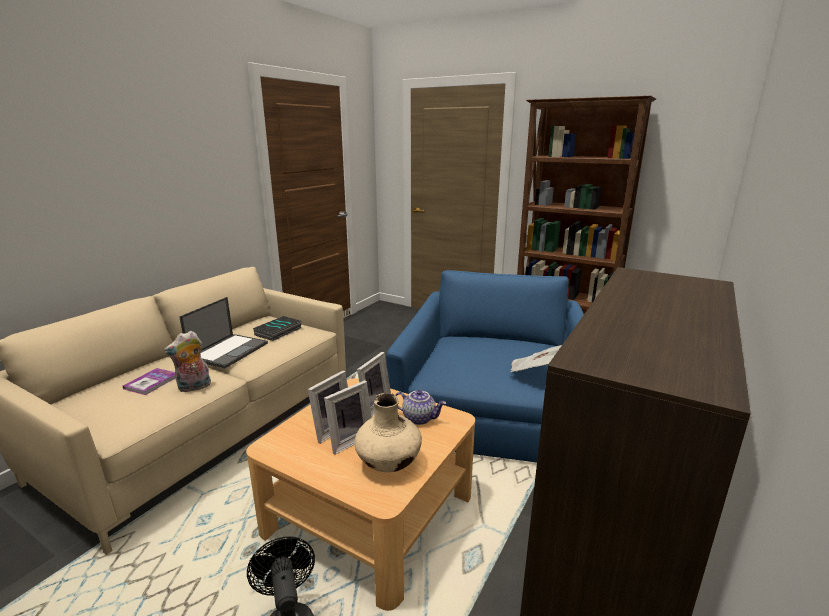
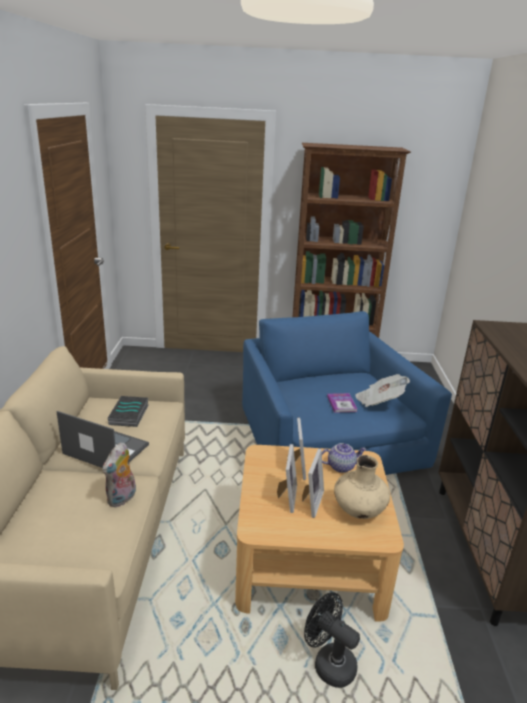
camera: 30 degrees left, 5 degrees up
book [123,368,175,395] -> book moved to [327,393,357,413]
laptop [179,297,268,368] -> laptop turned 60 degrees counterclockwise [56,411,149,468]

